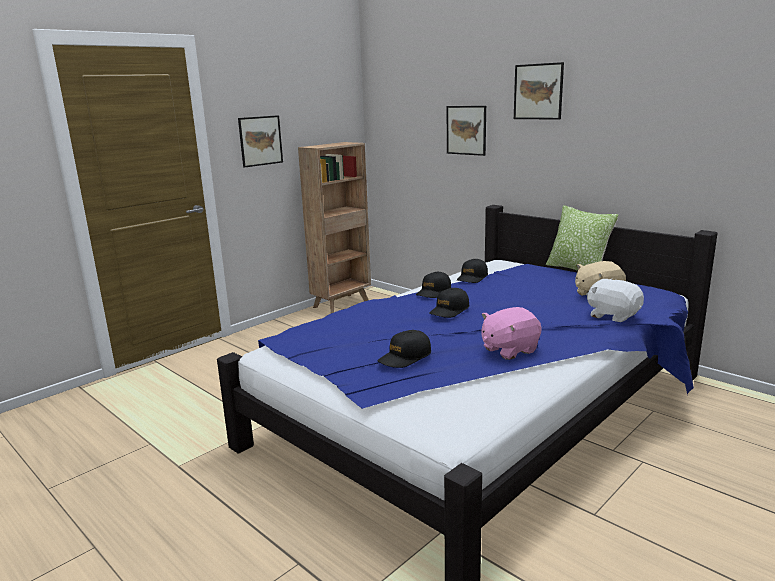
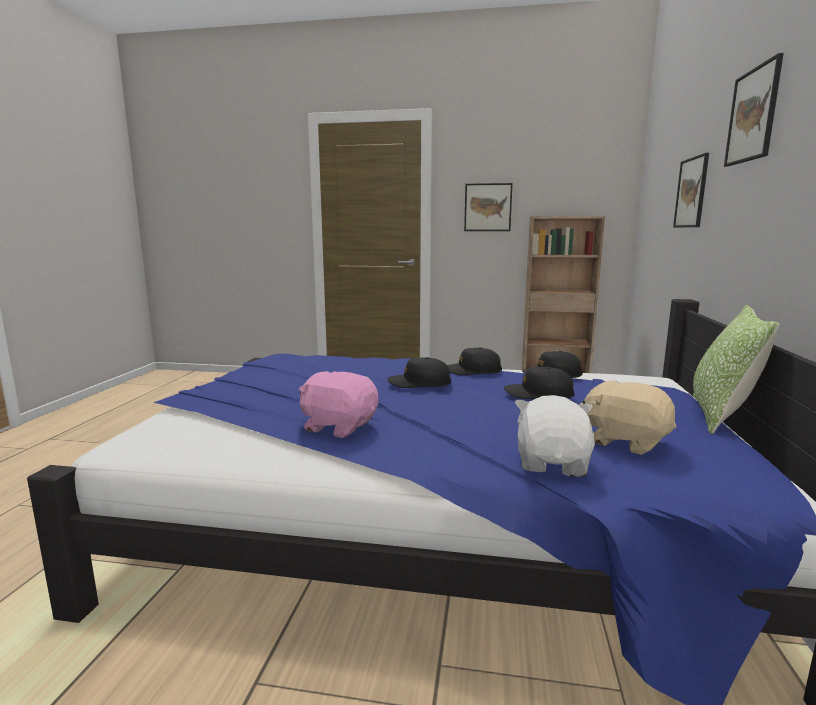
camera: 55 degrees right, 5 degrees down
black cap [377,330,431,368] -> black cap moved to [504,367,575,399]

